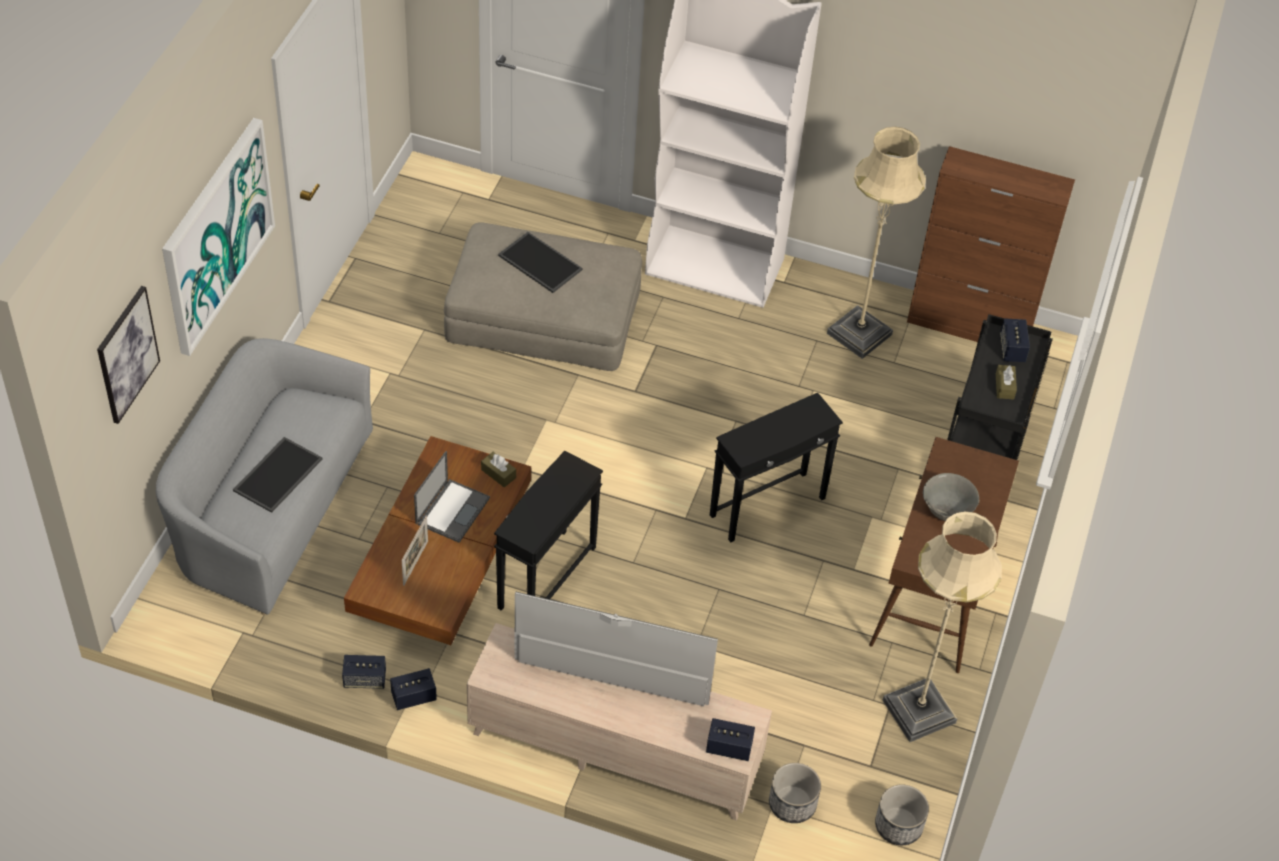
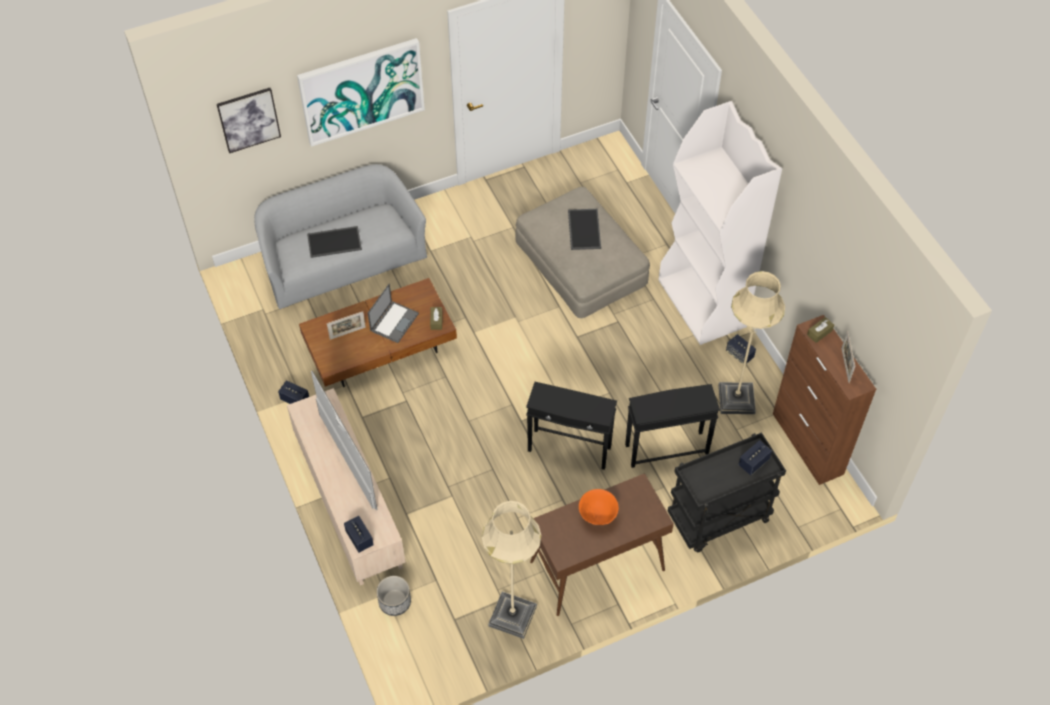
camera: 50 degrees right, 5 degrees up
speaker [342,655,386,689] -> speaker moved to [726,334,756,364]
laptop [414,451,490,543] -> laptop turned 45 degrees counterclockwise [368,284,419,343]
black side table [494,451,603,611] -> black side table moved to [625,384,720,468]
planter [875,784,929,845] -> none
grey bowl [923,473,979,521] -> orange bowl [579,489,619,525]
brown tissue box [996,365,1017,400] -> brown tissue box moved to [807,317,834,343]
none -> picture frame [841,331,855,383]

